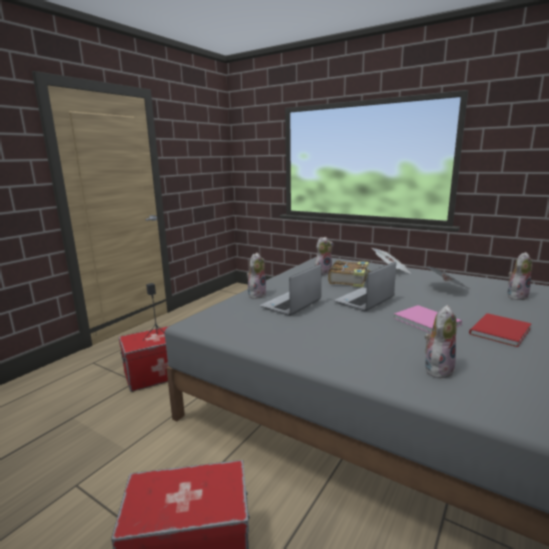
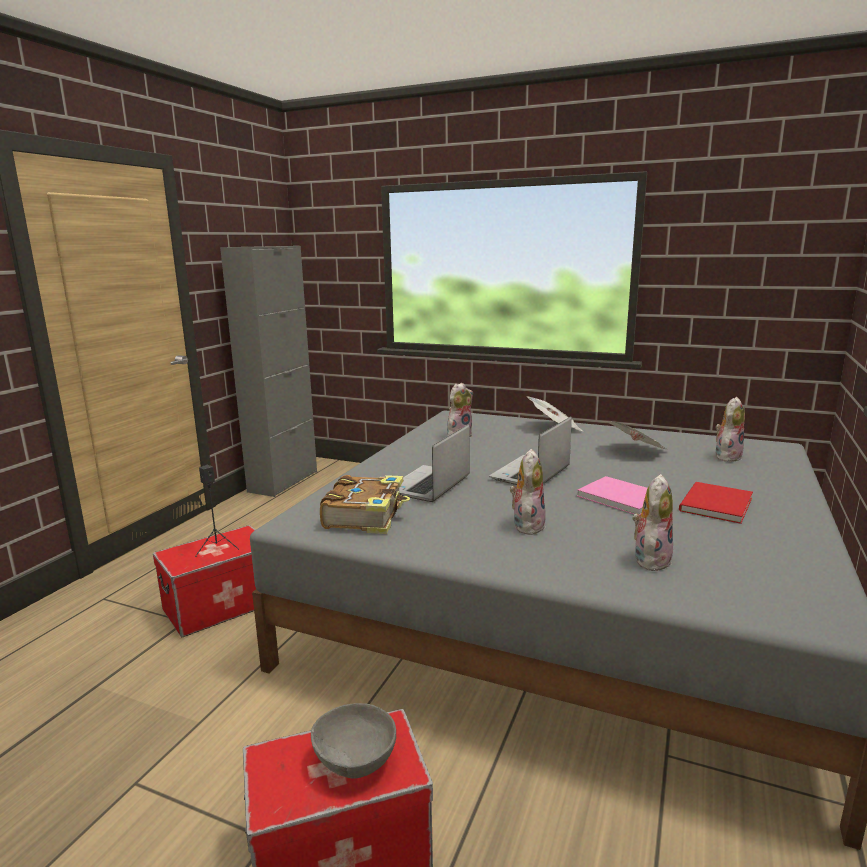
camera: 10 degrees left, 0 degrees up
plush toy [247,253,267,299] -> plush toy moved to [510,449,546,535]
book [328,260,371,287] -> book moved to [320,475,410,534]
none -> grey cabinet [220,246,317,497]
none -> grey bowl [311,703,396,779]

